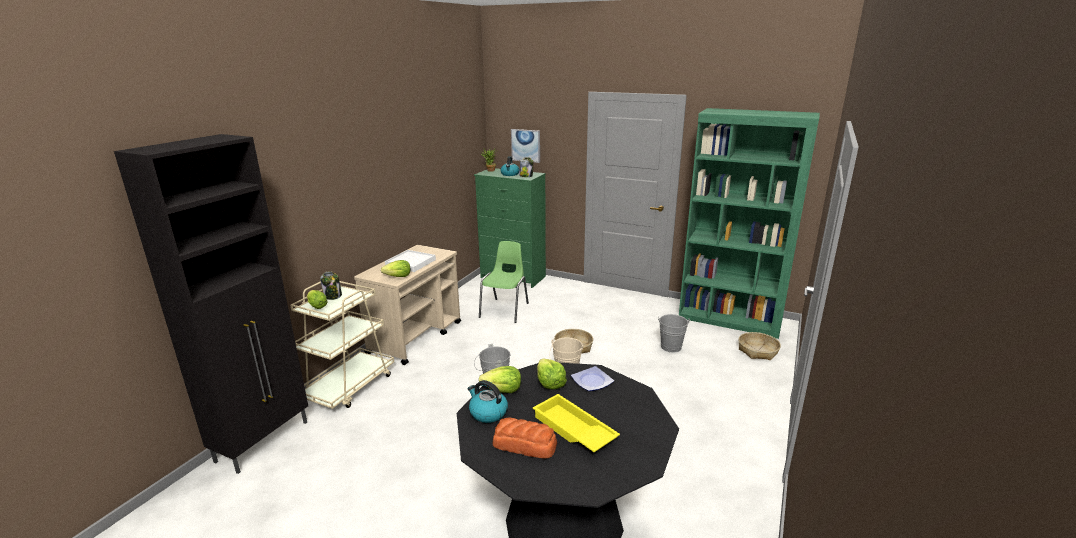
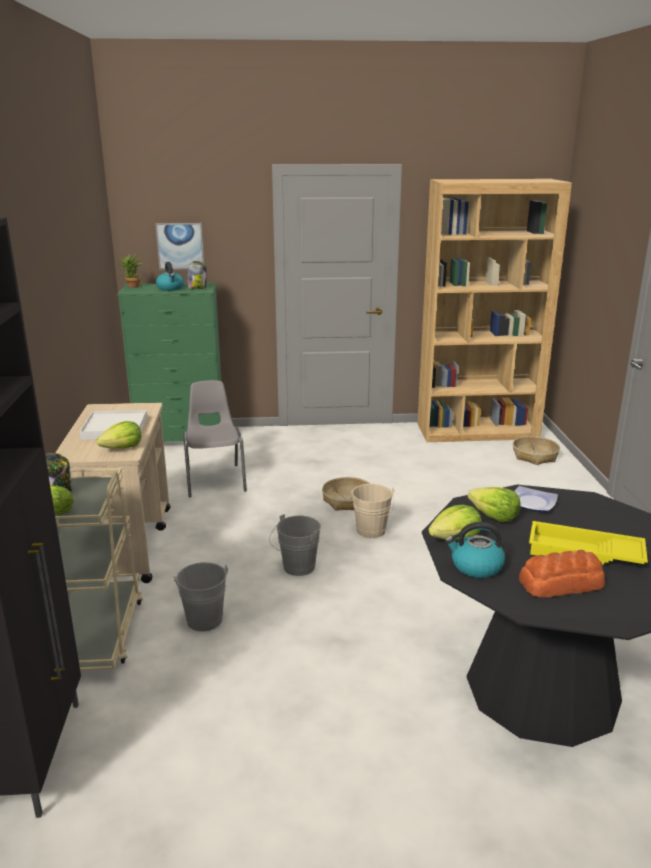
camera: 30 degrees left, 0 degrees up
green chair [479,241,529,323] -> grey chair [183,380,247,497]
grey bucket [658,314,690,353] -> grey bucket moved to [174,562,228,631]
green bookcase [679,108,820,339] -> brown bookcase [417,179,572,442]

